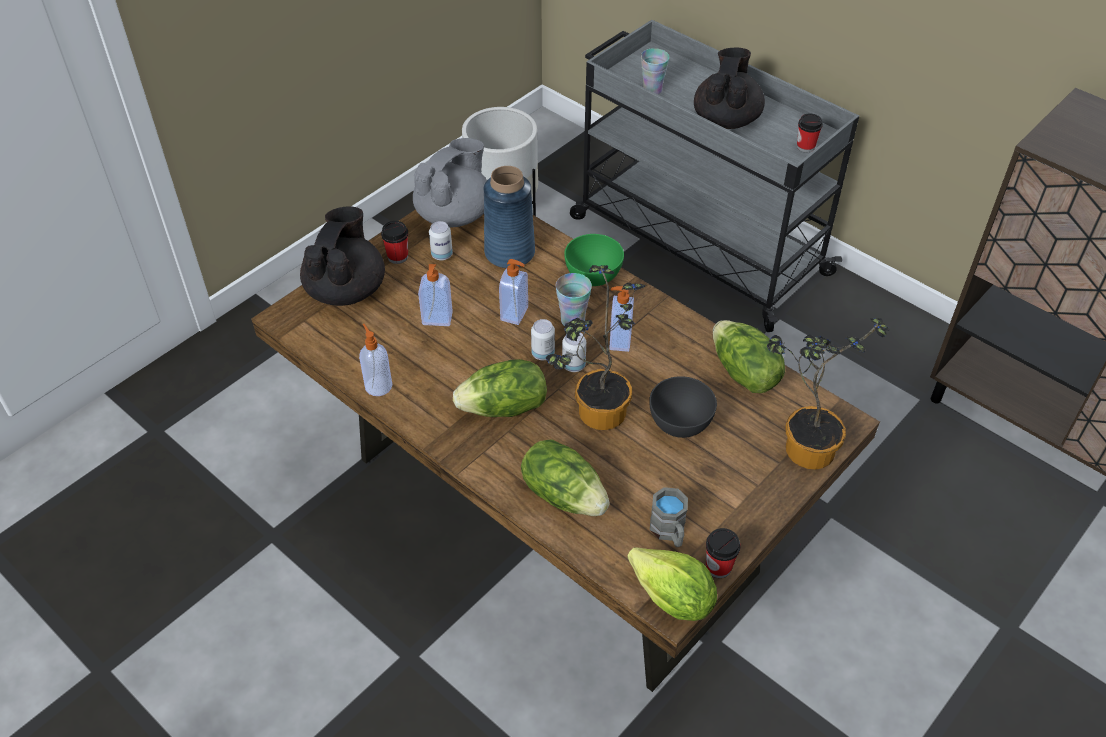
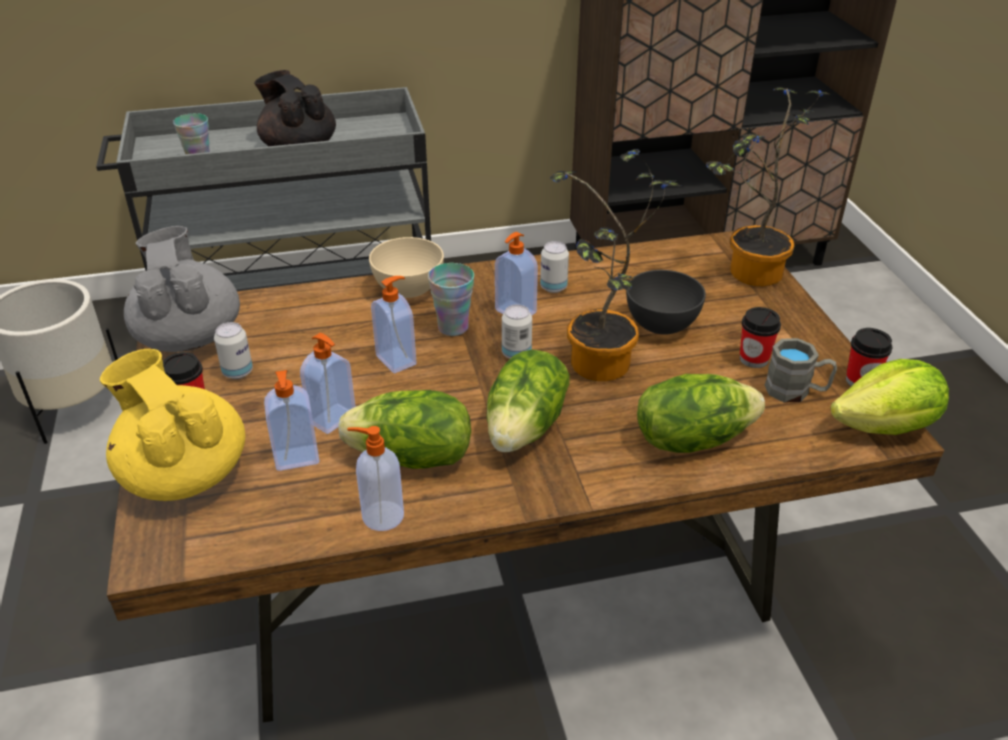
camera: 55 degrees left, 10 degrees down
black teapot [300,207,385,306] -> yellow teapot [100,349,245,501]
blue vase [484,166,535,269] -> none
can [531,319,555,360] -> can moved to [540,241,569,293]
green bowl [564,234,624,286] -> beige bowl [369,237,444,298]
lettuce [713,320,785,393] -> lettuce moved to [338,390,471,469]
cup [797,113,823,153] -> cup moved to [740,307,781,368]
none -> soap dispenser [264,370,319,471]

